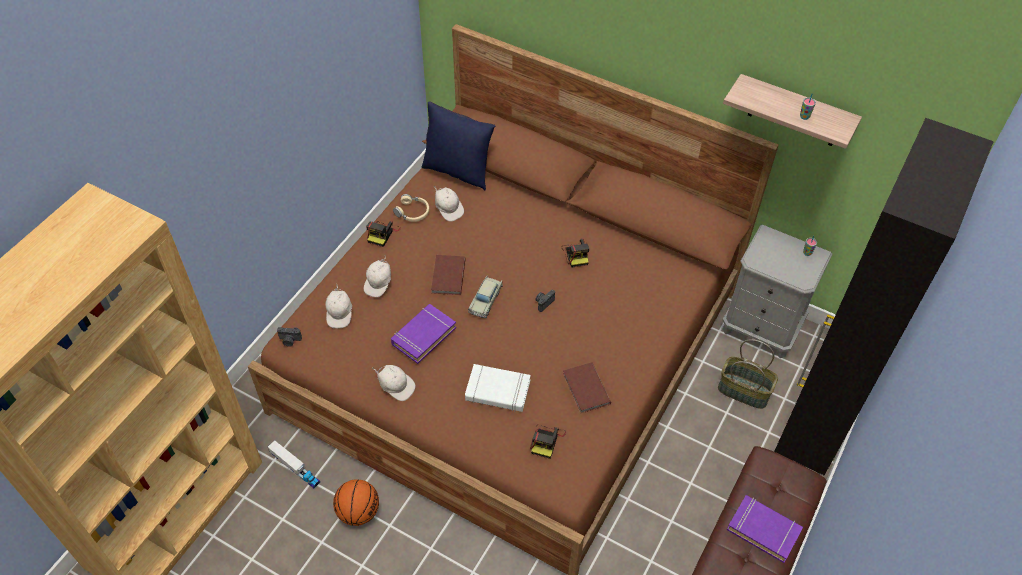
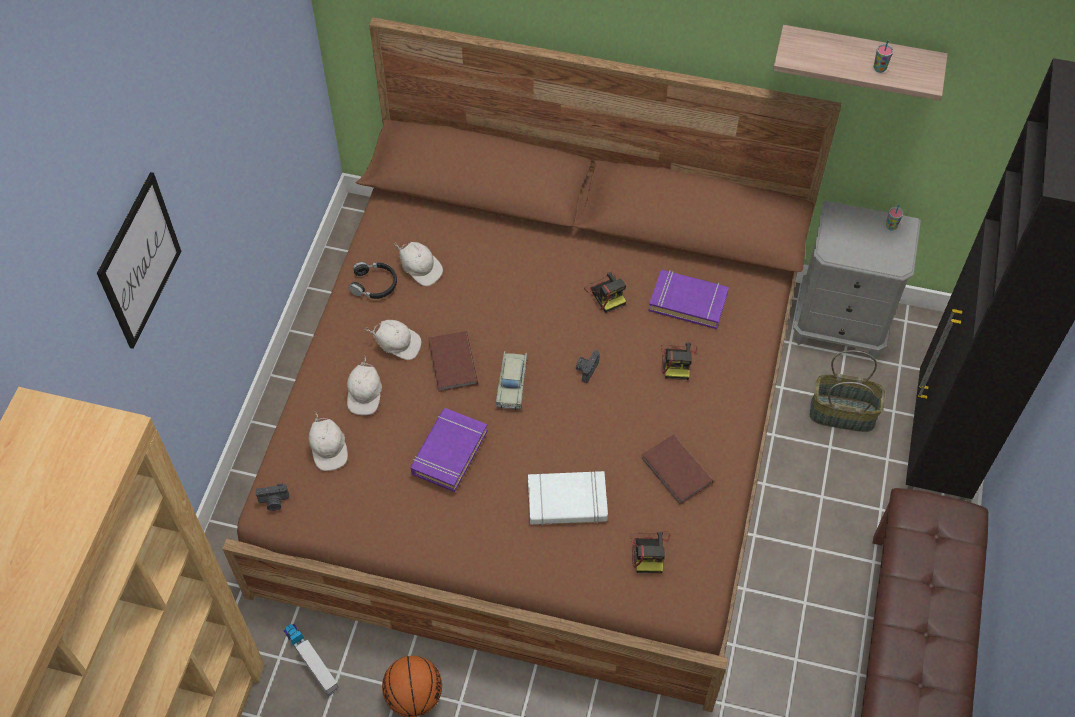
camera: 15 degrees left, 5 degrees up
toy truck [268,440,320,488] -> toy truck turned 150 degrees counterclockwise [284,624,339,695]
camera [366,221,401,247] -> camera moved to [661,342,697,380]
white cap [372,365,416,401] -> white cap moved to [365,320,422,360]
beige headphones [393,194,429,222] -> black headphones [349,262,397,299]
blue pillow [422,101,495,190] -> none
purple book [727,495,803,563] -> purple book moved to [648,270,729,329]
none -> picture [97,172,182,349]

